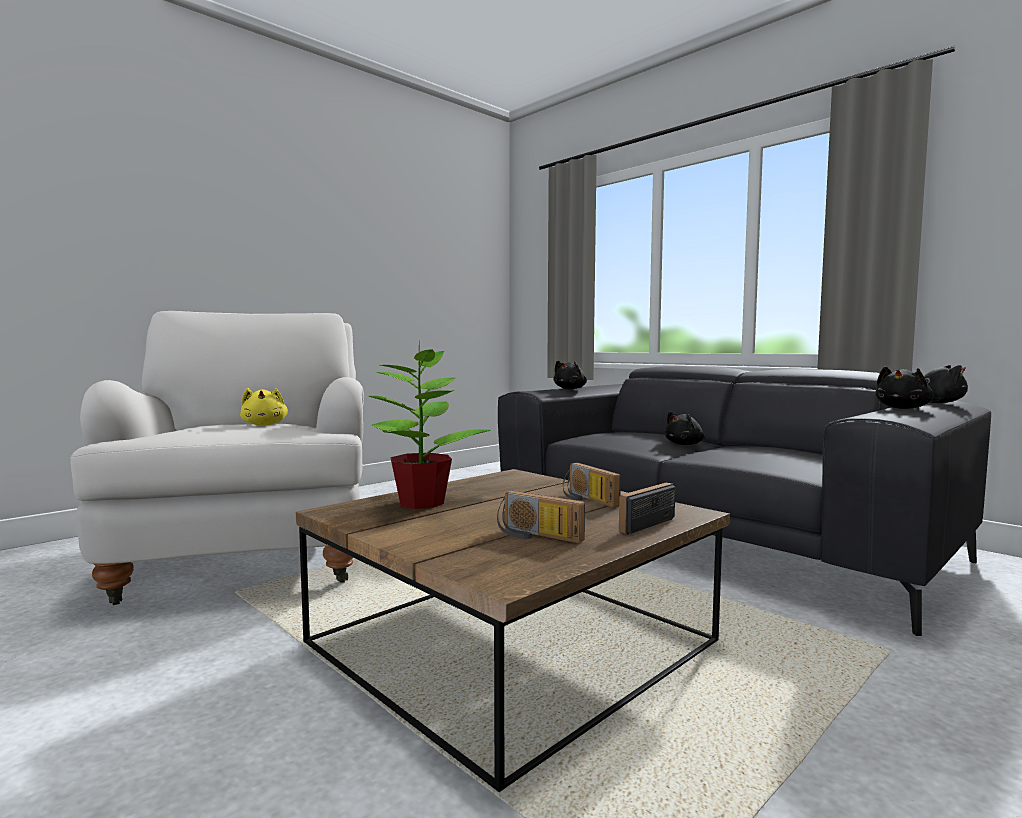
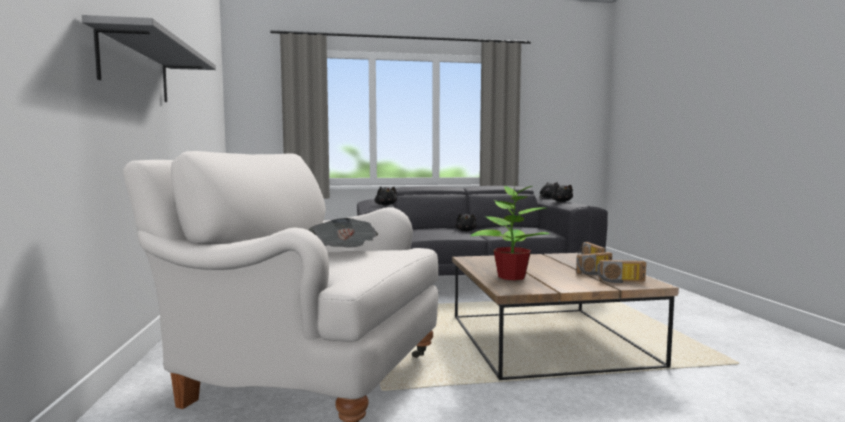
camera: 55 degrees left, 0 degrees up
yellow plush toy [240,388,288,426] -> newspaper [309,218,378,247]
radio [563,463,621,508] -> radio moved to [597,260,646,283]
none -> grey shelf [82,15,216,102]

